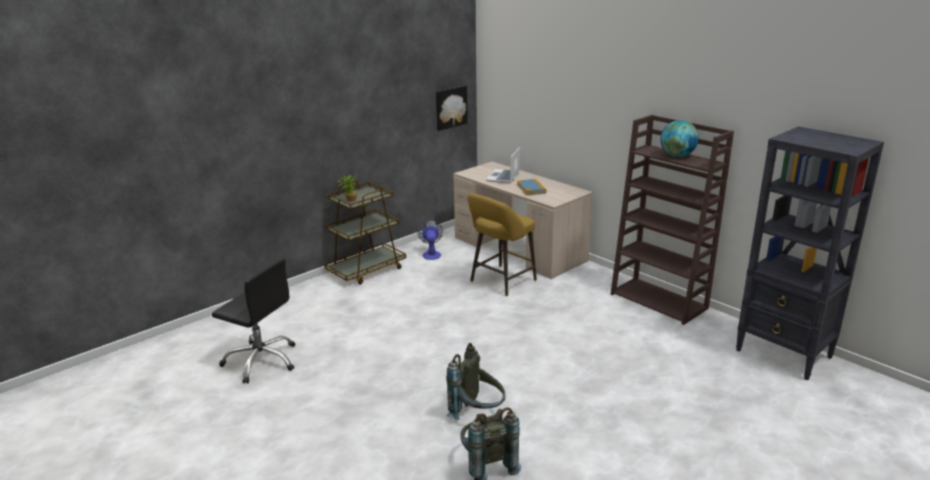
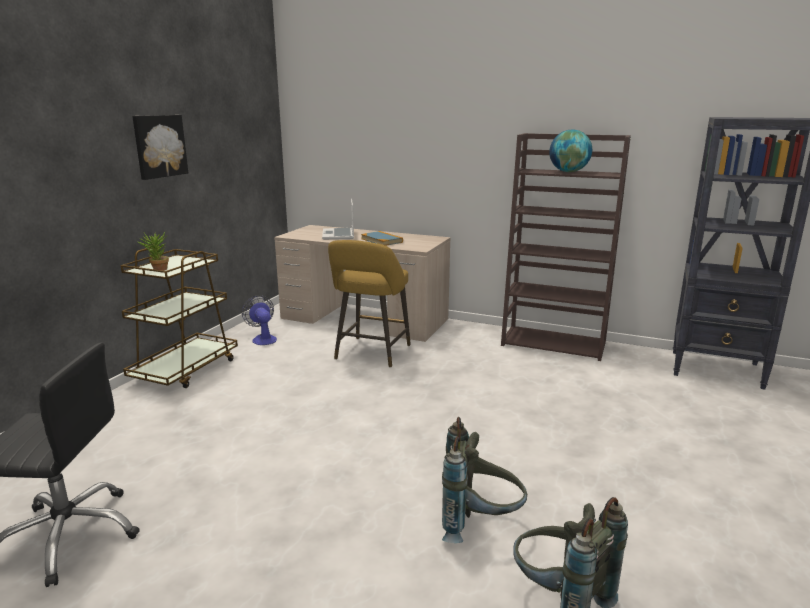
camera: 25 degrees left, 5 degrees down
picture [436,86,468,131] -> picture moved to [132,115,188,180]

